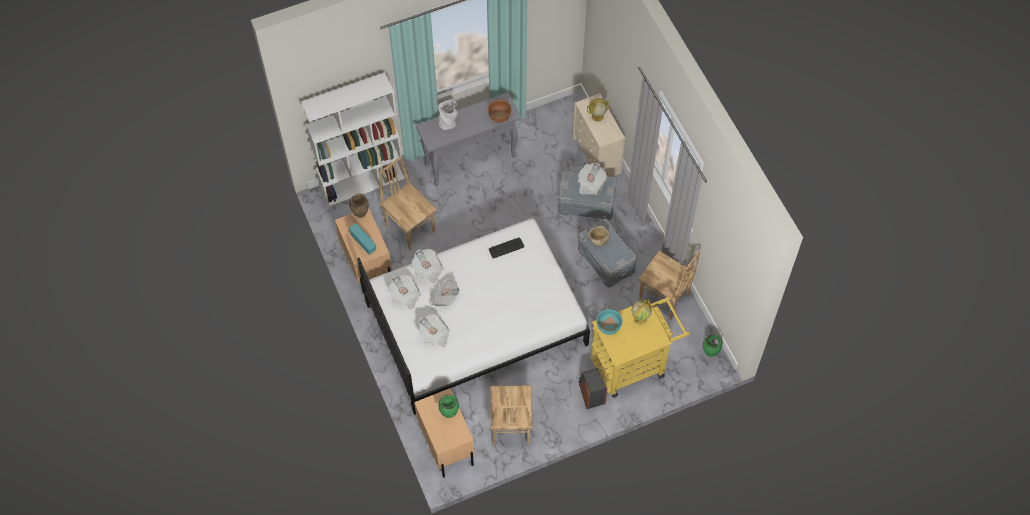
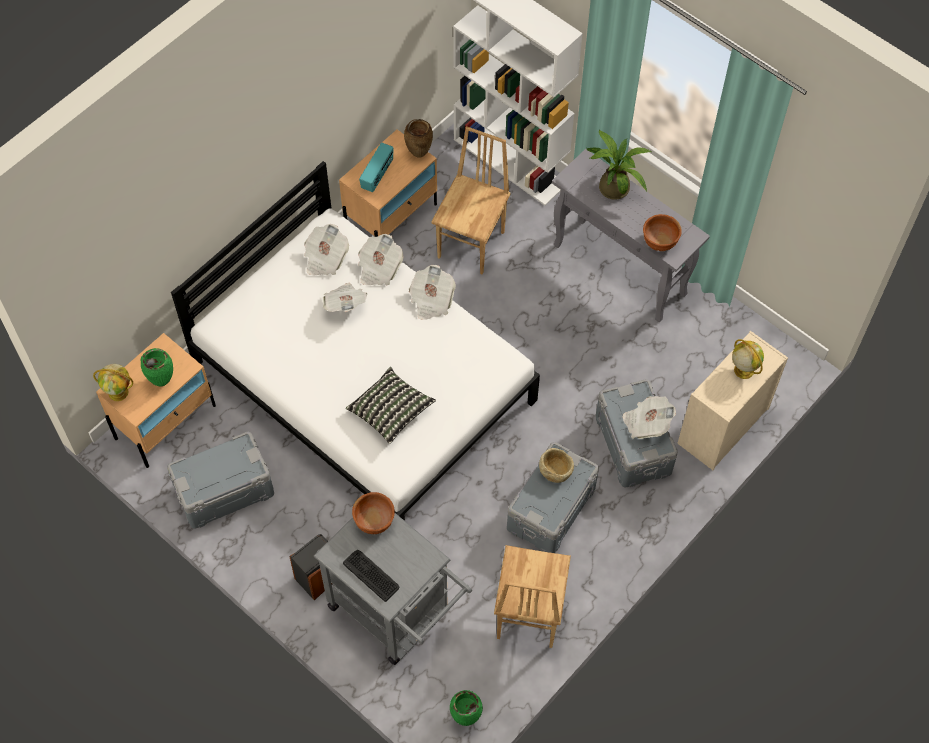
camera: 65 degrees right, 0 degrees up
newspaper [418,314,450,347] -> newspaper moved to [409,265,456,320]
grey vase [439,100,458,130] -> potted plant [587,129,651,200]
keyboard [489,238,524,259] -> keyboard moved to [343,550,399,602]
brown chair [491,385,532,445] -> grey storage box [167,432,274,529]
yellow cart [590,297,690,398] -> grey cart [314,513,472,665]
turquoise bowl [597,309,623,335] -> brown bowl [352,492,395,534]
globe [631,299,652,325] -> globe moved to [93,364,133,401]
none -> pillow [346,367,436,444]

